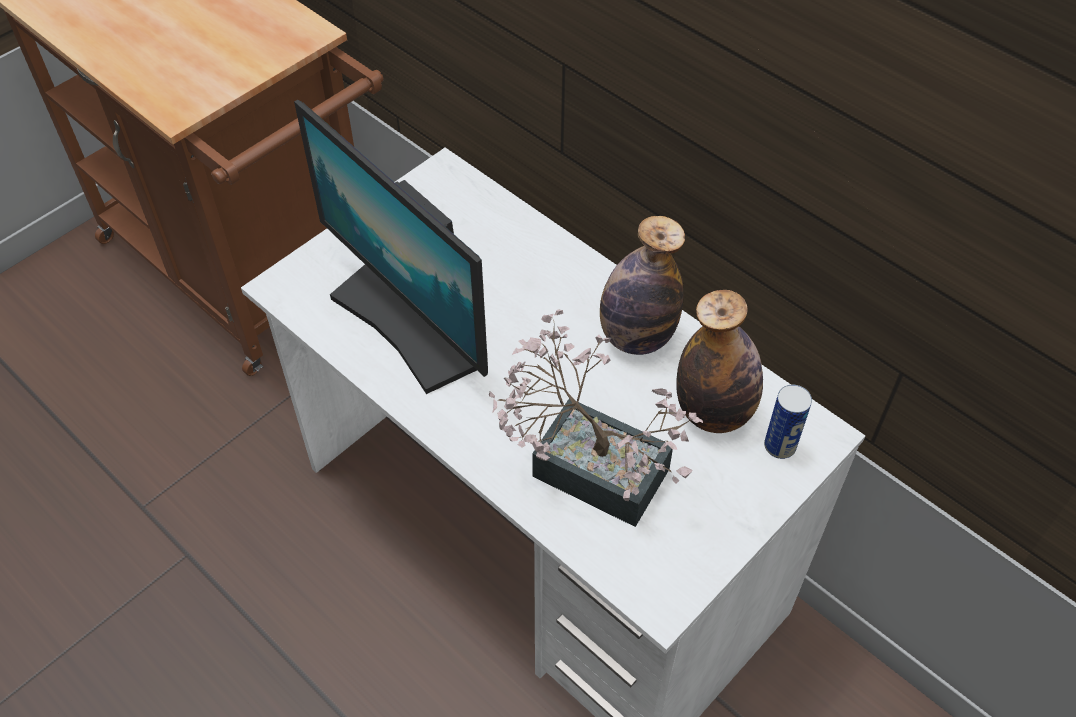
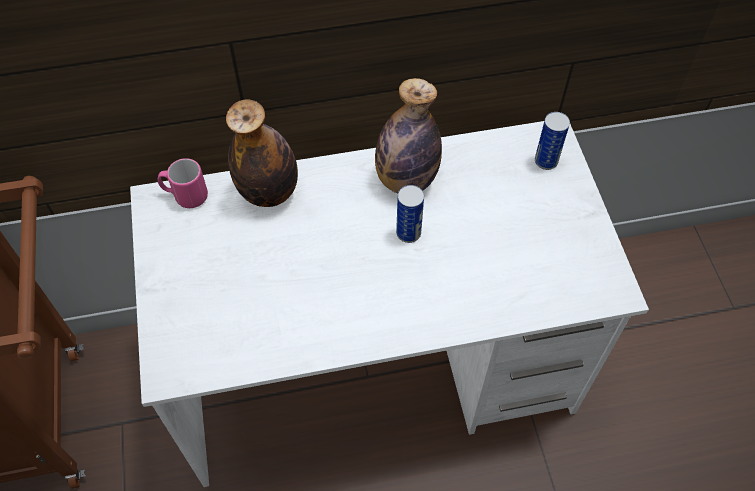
camera: 55 degrees left, 5 degrees up
monitor [294,100,488,394] -> none
potted plant [489,310,703,527] -> none
bottle [676,290,763,433] -> bottle moved to [226,99,298,207]
none -> pink mug [158,158,208,208]
none -> can [396,185,424,243]

